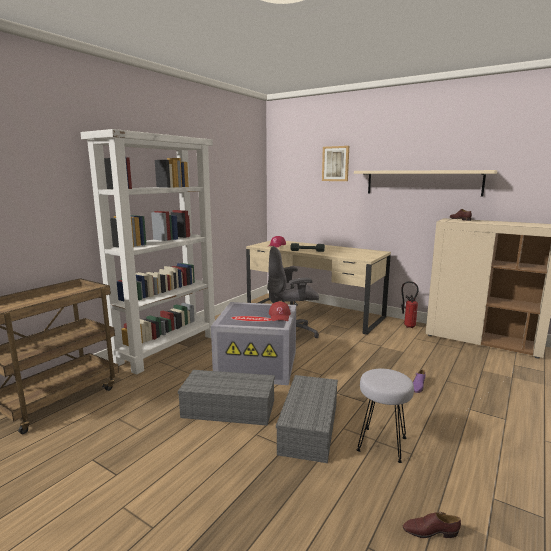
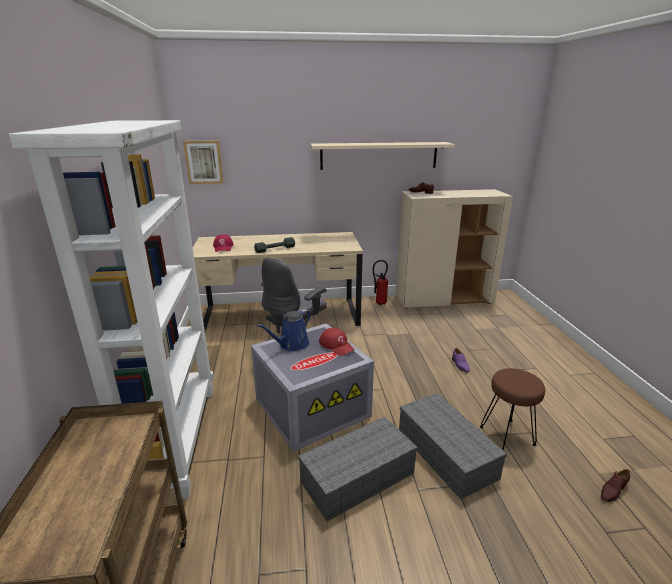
camera: 40 degrees left, 10 degrees up
picture [322,146,349,181] -> picture moved to [183,141,223,184]
grey stool [357,369,414,463] -> brown stool [480,368,545,451]
none -> blue watering can [257,309,311,351]

